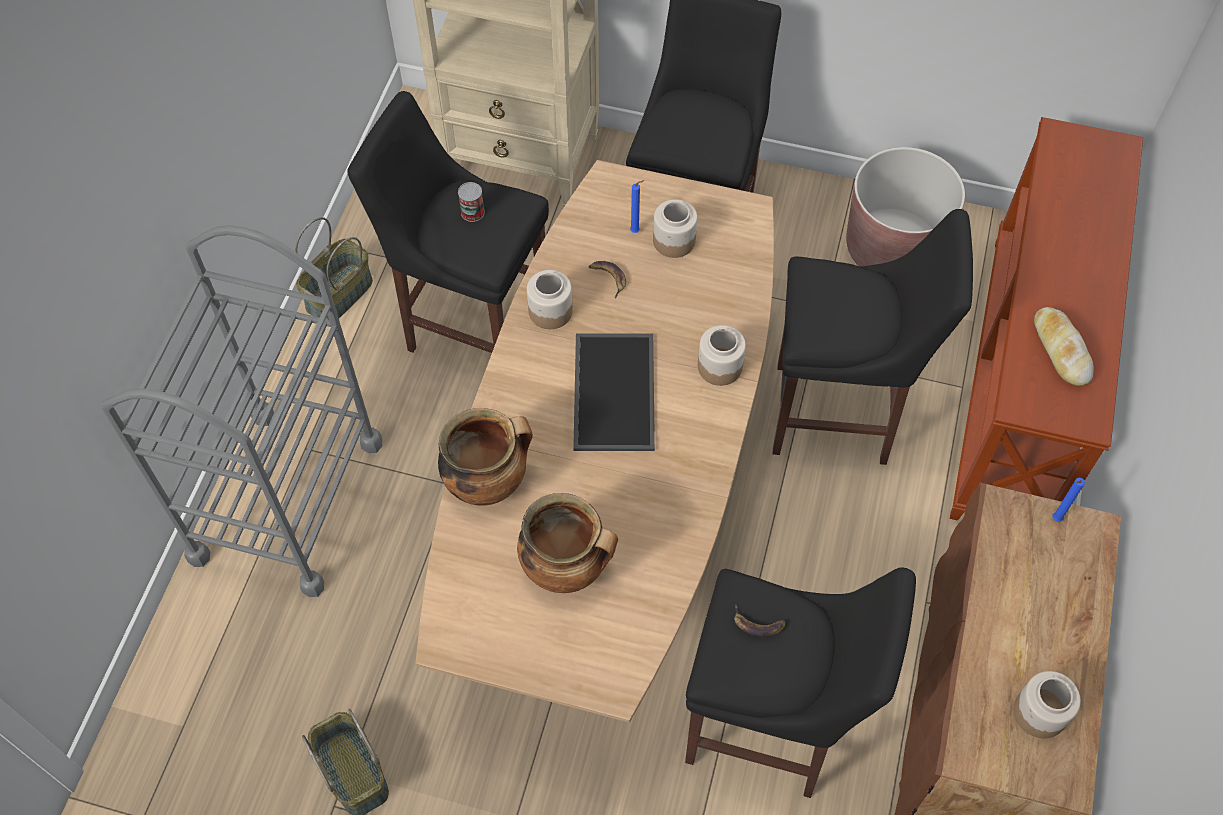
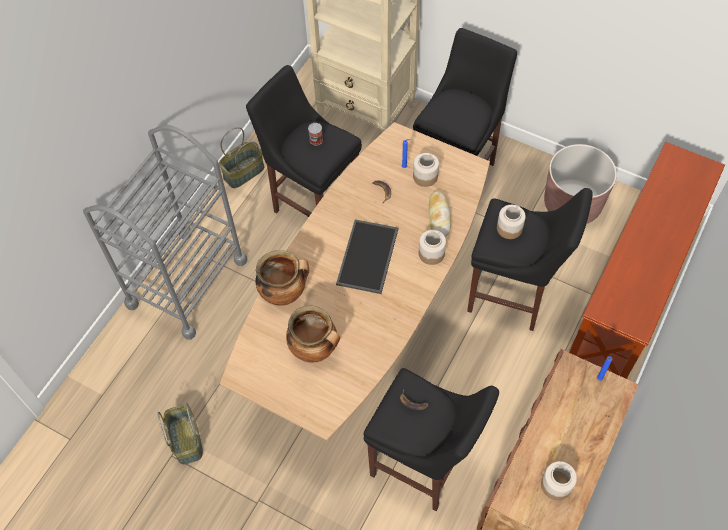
camera: 15 degrees right, 0 degrees up
jar [527,270,573,329] -> jar moved to [497,205,526,239]
bread [1034,307,1094,386] -> bread moved to [429,191,451,237]

